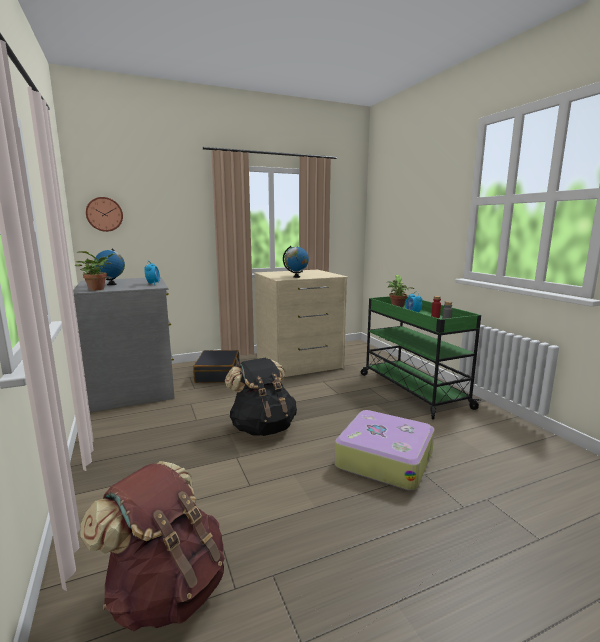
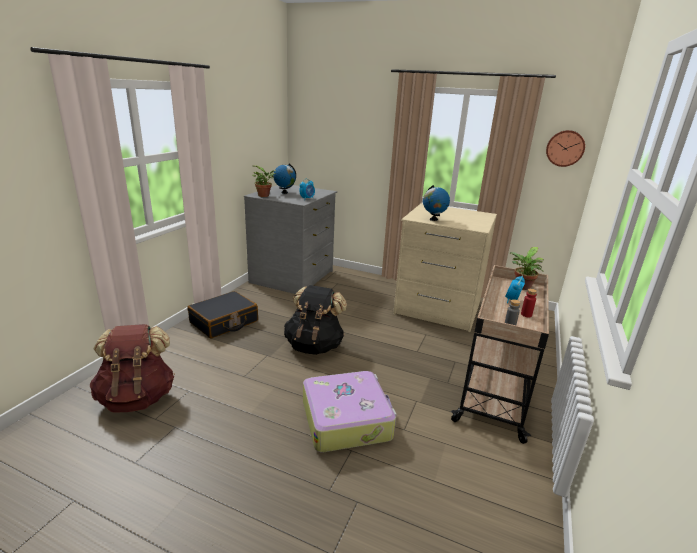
camera: 45 degrees right, 10 degrees up
wall clock [86,197,123,232] -> wall clock moved to [546,130,585,167]
black suitcase [193,350,240,383] -> black suitcase moved to [187,291,258,338]
green cart [361,296,481,420] -> beige cart [451,265,549,444]

